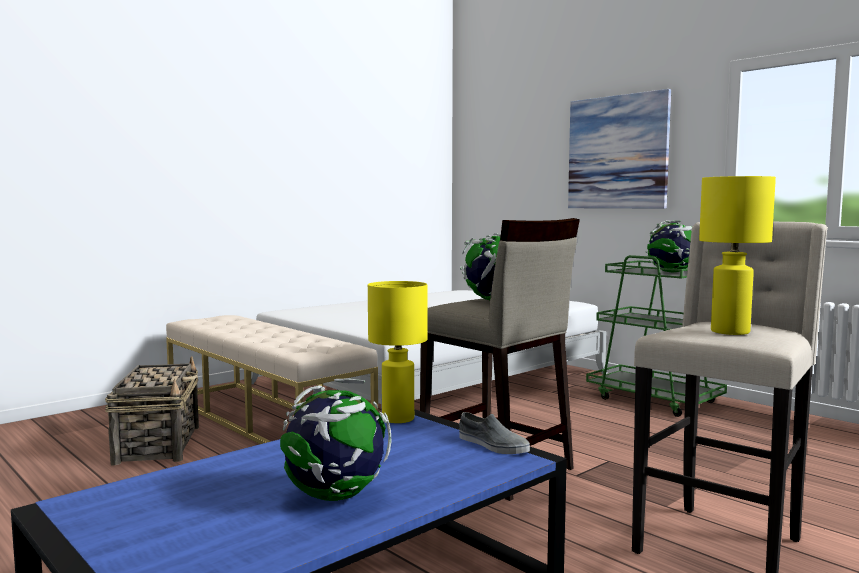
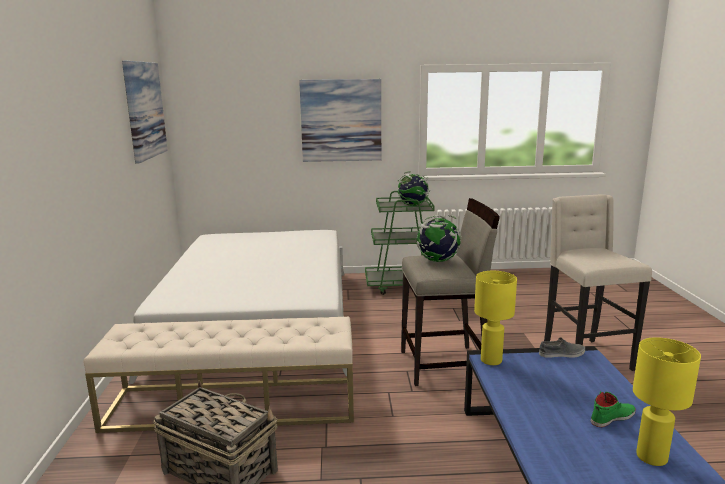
camera: 50 degrees left, 10 degrees up
globe [280,379,391,501] -> green shoe [591,391,636,427]
yellow table lamp [699,176,776,335] -> yellow table lamp moved to [633,337,701,466]
none -> picture [122,61,168,164]

